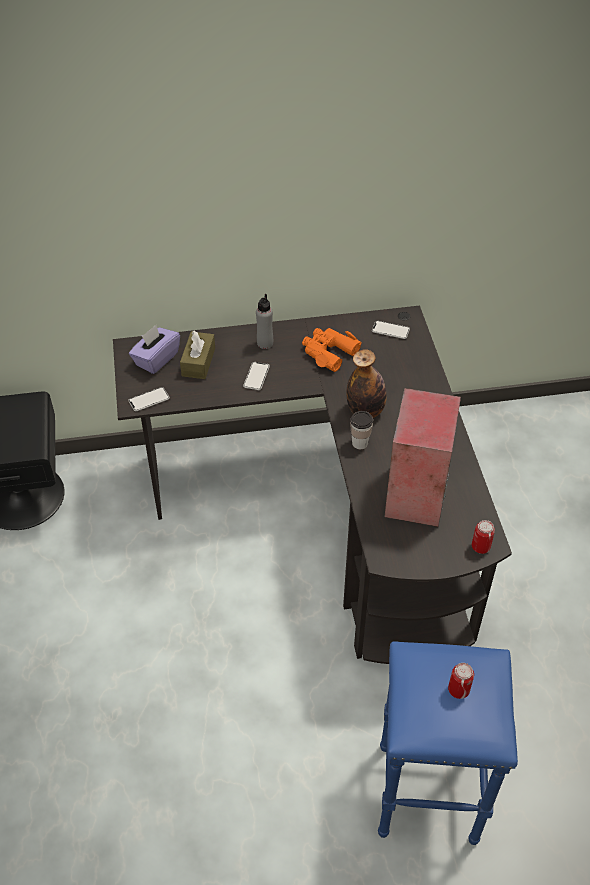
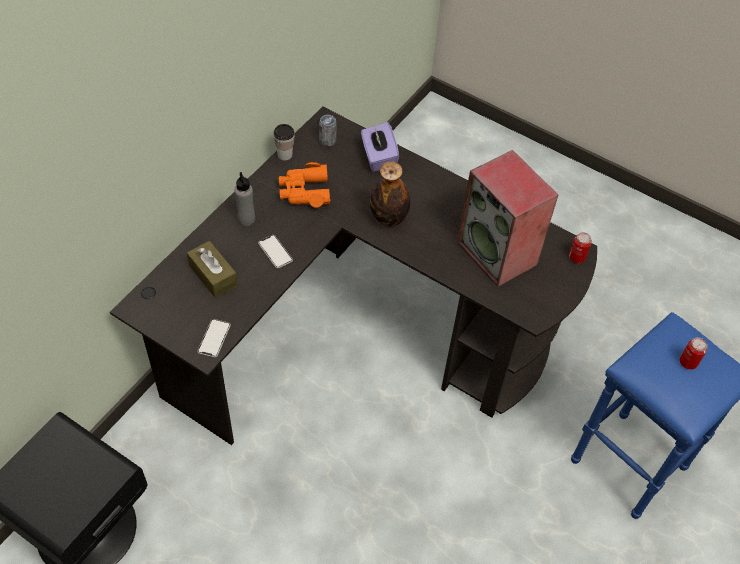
camera: 50 degrees left, 5 degrees up
purple tissue box [129,325,180,374] -> purple tissue box moved to [361,122,399,172]
cup [350,411,373,449] -> cup moved to [274,124,295,161]
phone [372,321,410,339] -> can [319,115,337,146]

